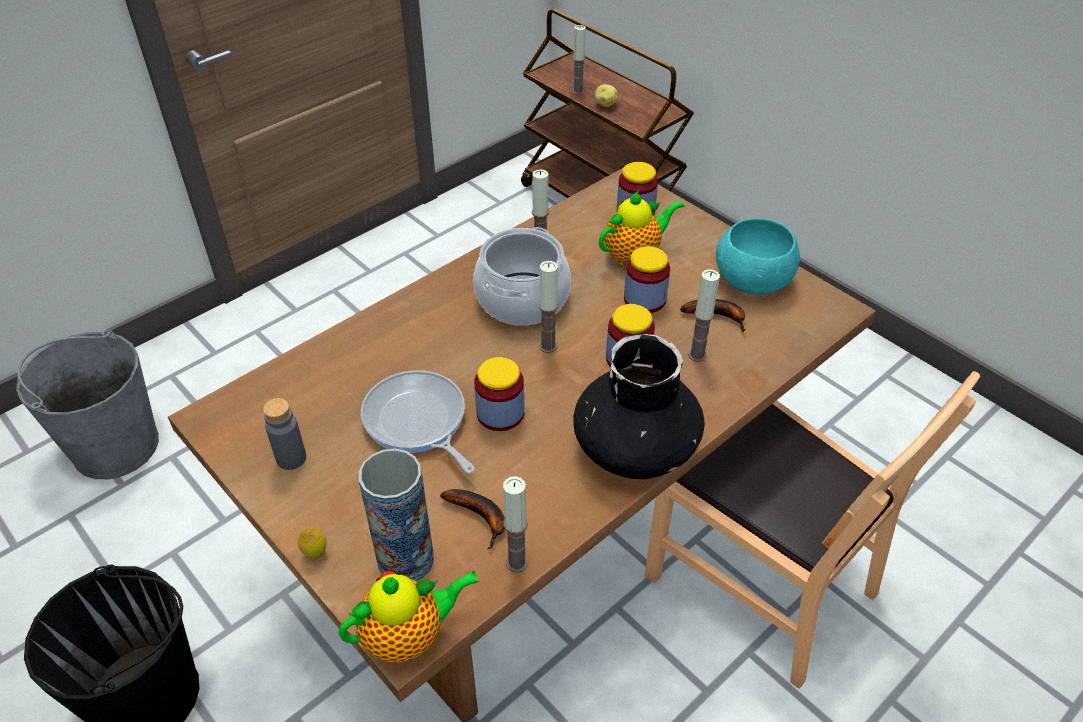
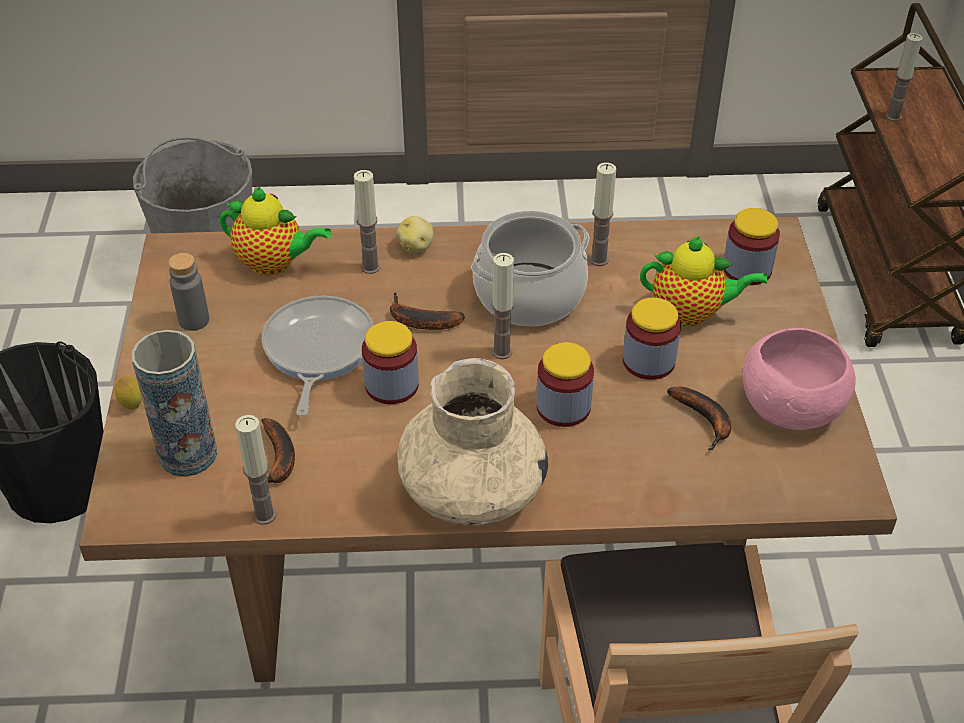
camera: 40 degrees right, 0 degrees up
teapot [339,571,479,663] -> teapot moved to [220,187,331,275]
black vase [573,334,705,479] -> beige vase [397,358,548,525]
potato [595,84,618,107] -> potato moved to [396,216,433,253]
candle [688,269,720,362] -> candle moved to [354,170,381,274]
turquoise bowl [716,218,800,294] -> pink bowl [742,328,856,430]
none -> banana [390,292,465,330]

